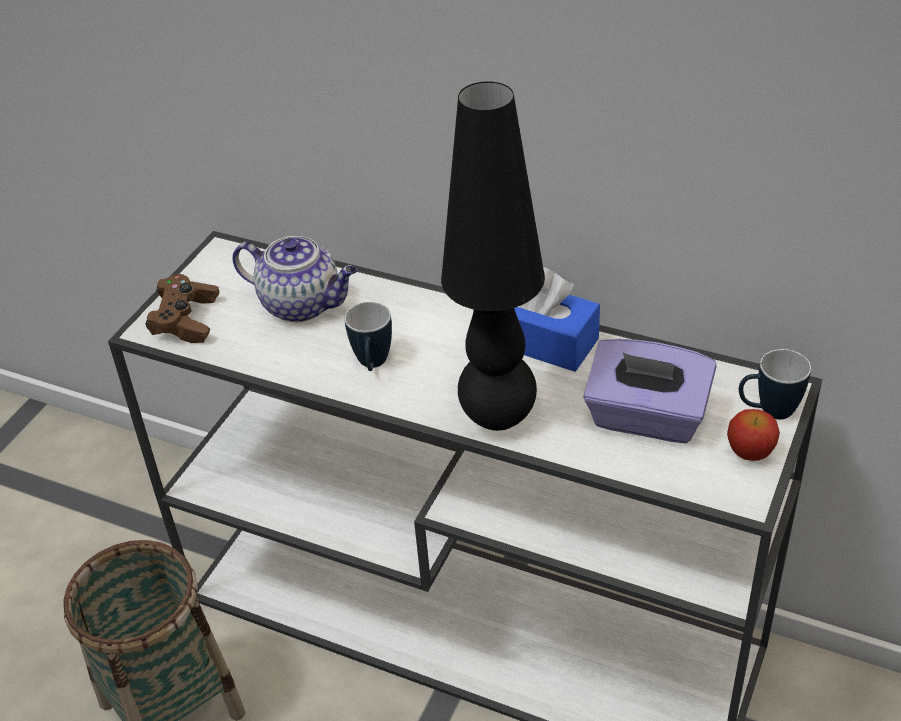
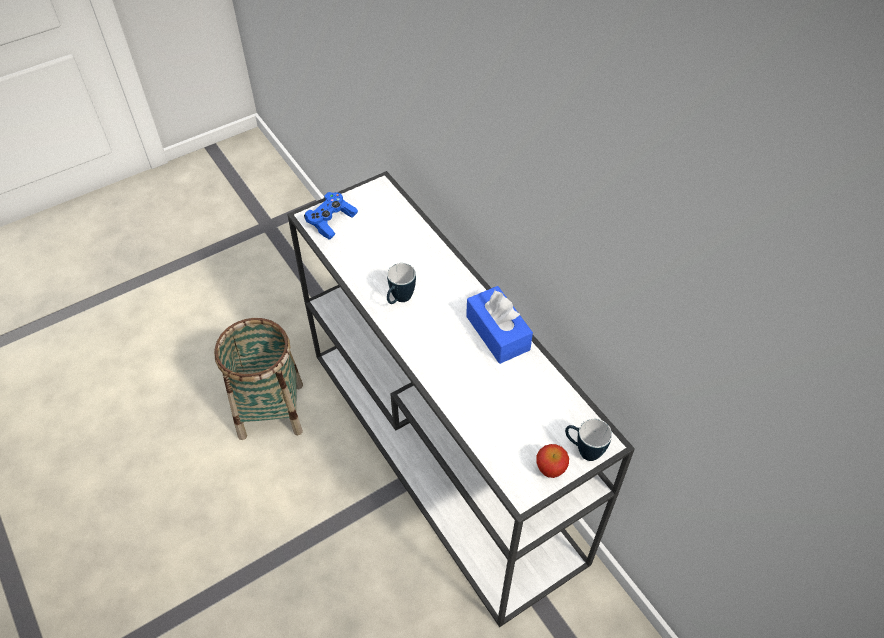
camera: 30 degrees right, 10 degrees up
brown game controller [145,274,219,343] -> blue game controller [304,192,358,240]
teapot [232,236,357,322] -> none
black table lamp [441,81,545,431] -> none
purple tissue box [583,339,716,443] -> none

